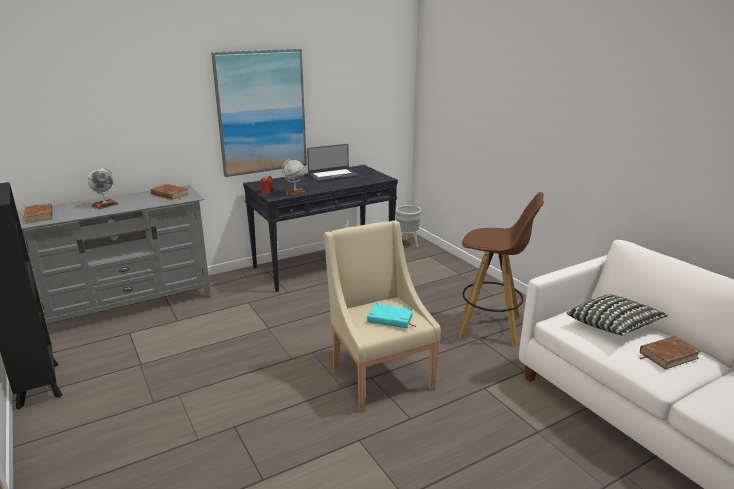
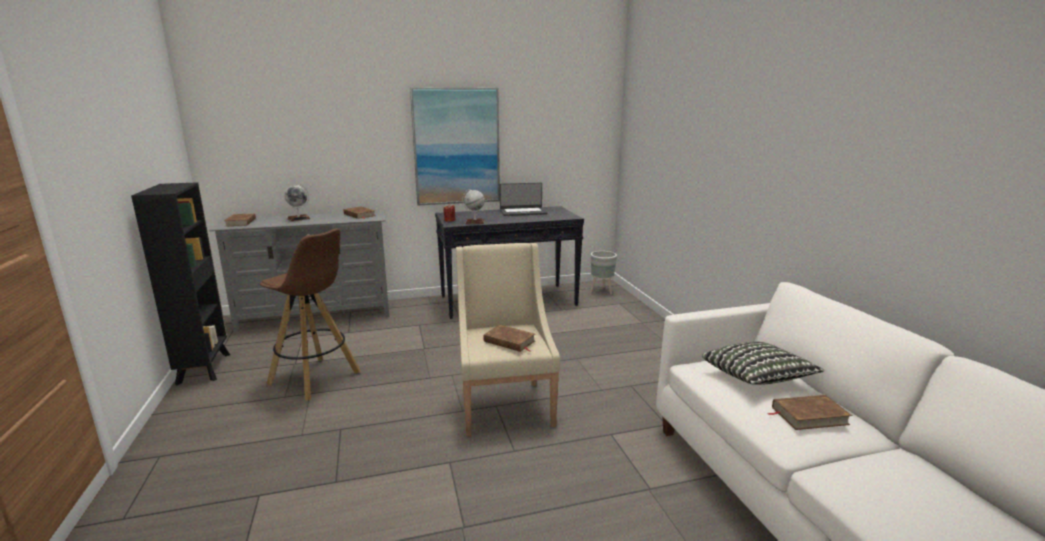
camera: 15 degrees right, 5 degrees down
turquoise book [367,303,416,328] -> brown book [483,325,535,352]
brown stool [458,192,544,346] -> brown stool moved to [260,229,361,401]

